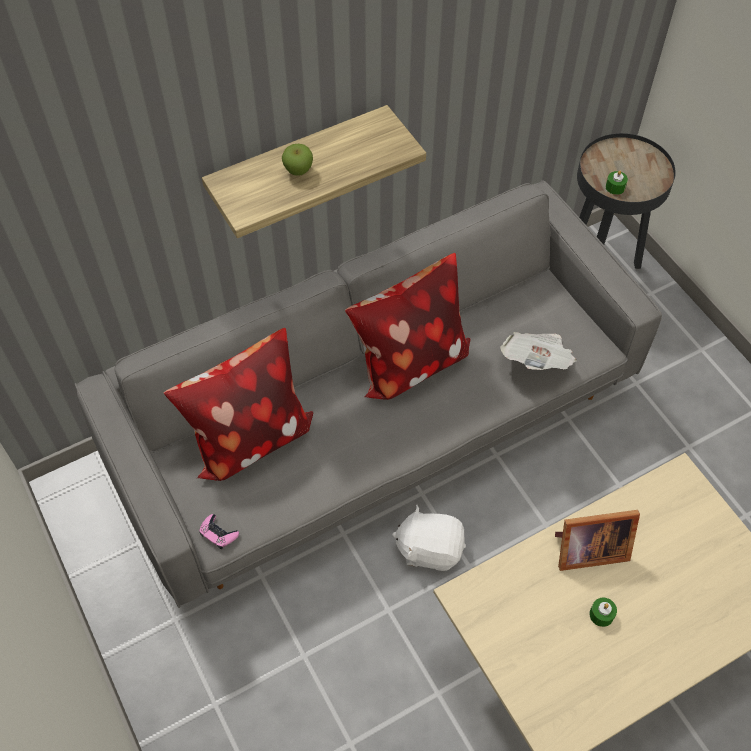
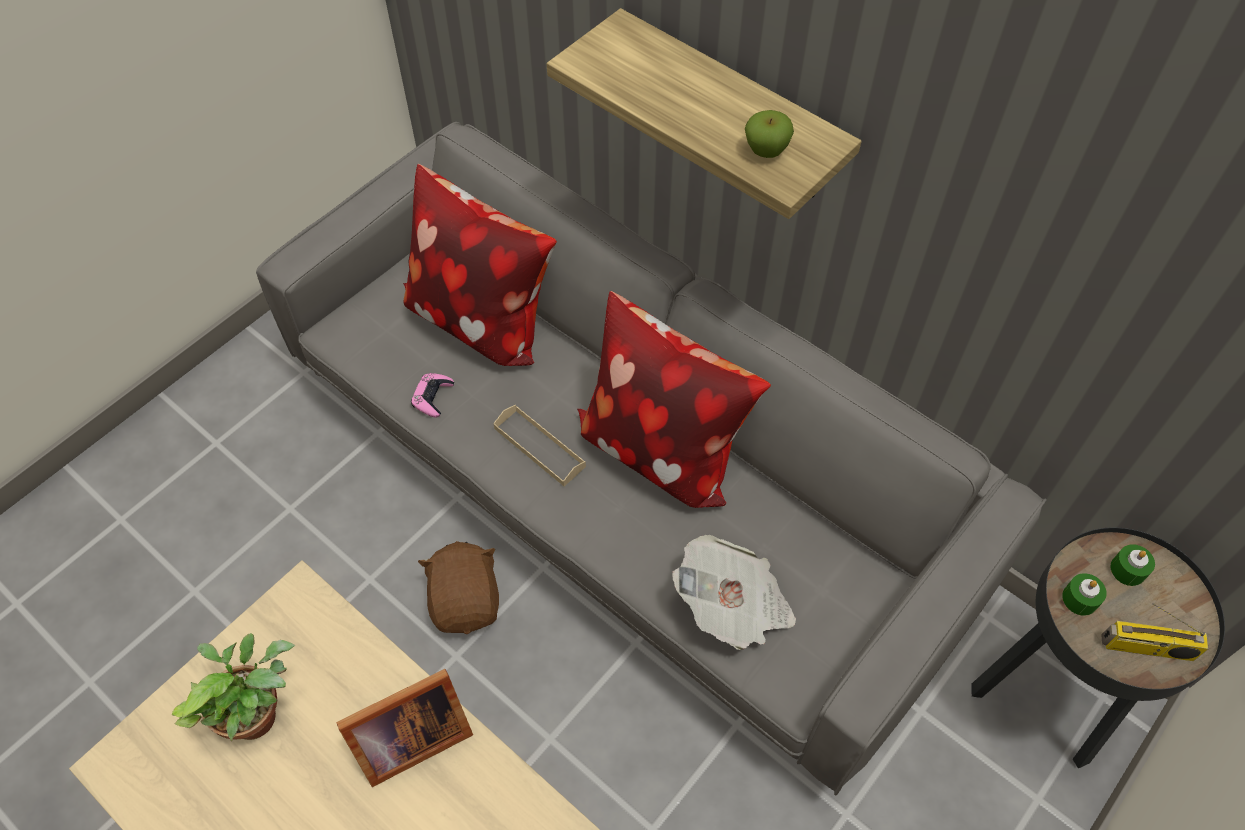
camera: 70 degrees right, 0 degrees up
pink game controller [199,514,239,549] -> pink game controller moved to [411,373,454,418]
apple [282,144,313,176] -> apple moved to [745,110,794,158]
white plush toy [392,505,466,571] -> brown plush toy [418,541,499,634]
picture frame [555,510,640,571] -> picture frame turned 90 degrees counterclockwise [337,669,473,787]
green candle [589,598,617,627] -> green candle moved to [1110,544,1155,586]
none -> potted plant [172,633,295,742]
none -> beige tray [493,405,586,486]
none -> radio [1101,603,1209,661]

